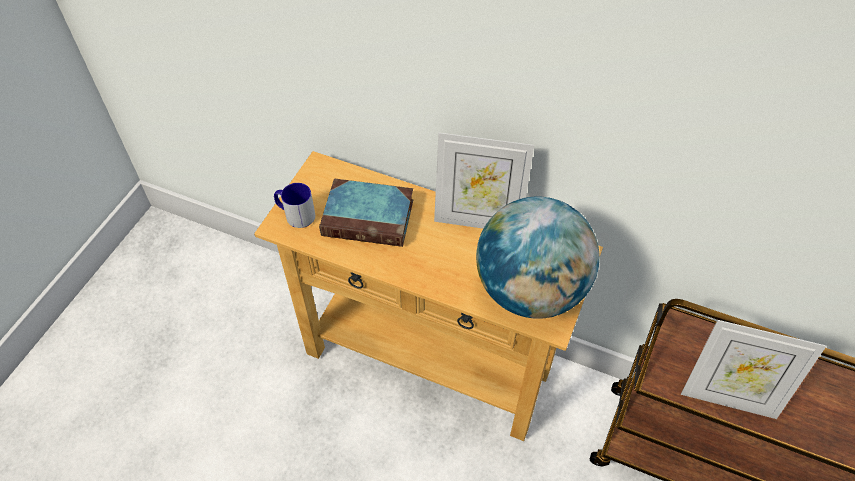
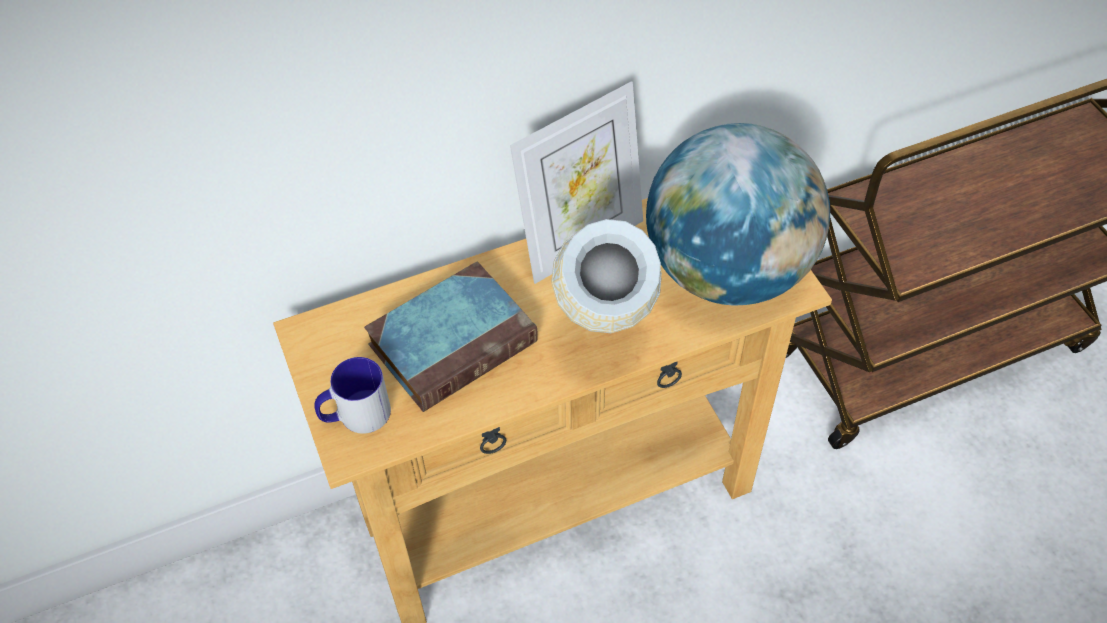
camera: 45 degrees left, 0 degrees up
picture frame [681,320,826,419] -> none
none -> vase [551,219,662,333]

